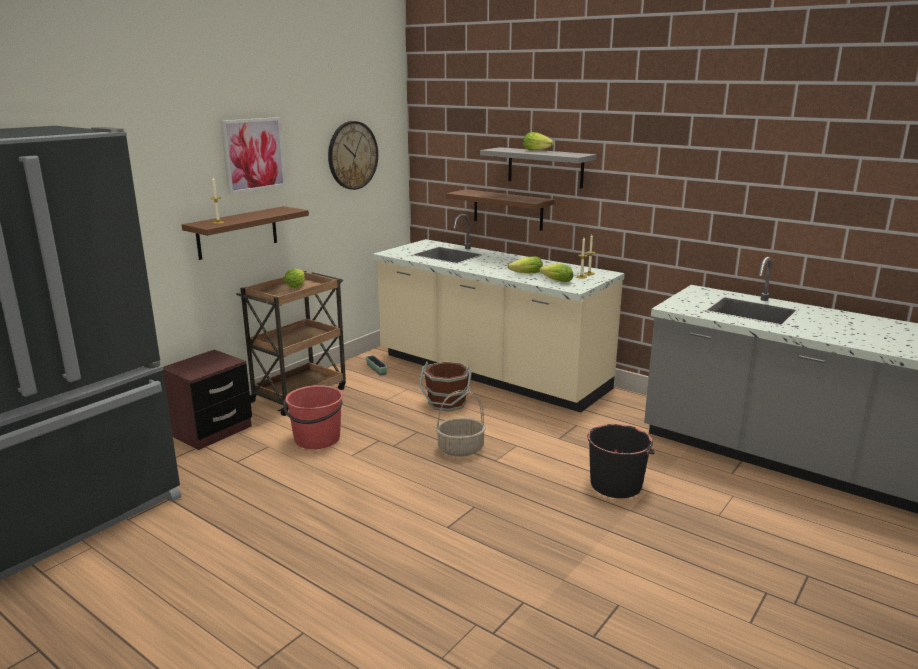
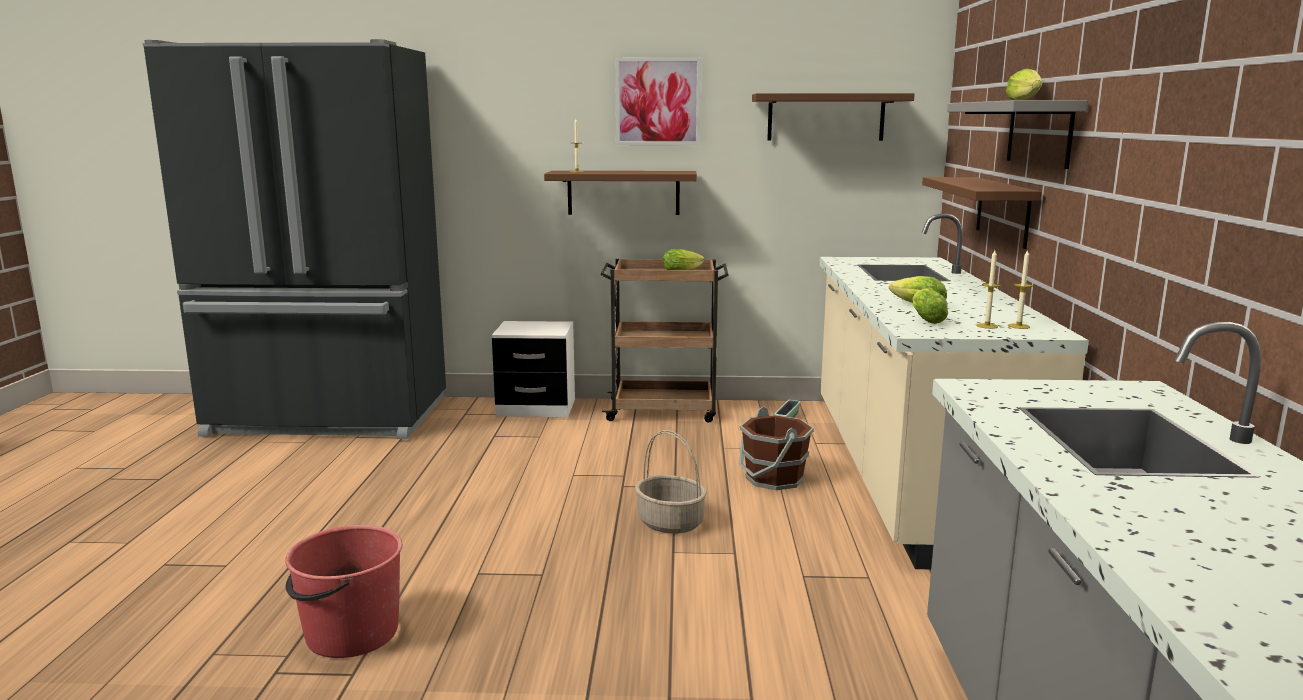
camera: 55 degrees right, 5 degrees down
brown nightstand [163,350,252,450] -> white nightstand [492,321,575,417]
red bucket [283,385,343,449] -> red bucket moved to [285,525,402,658]
wall clock [328,121,378,190] -> brown shelf [752,93,915,141]
black bucket [587,424,655,498] -> none

